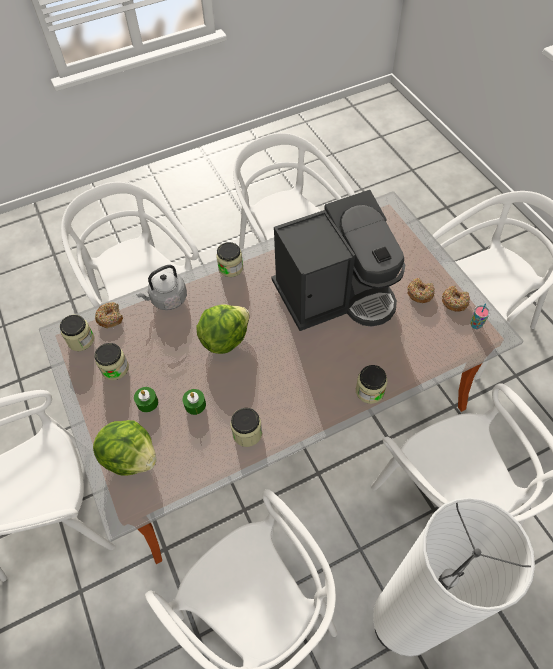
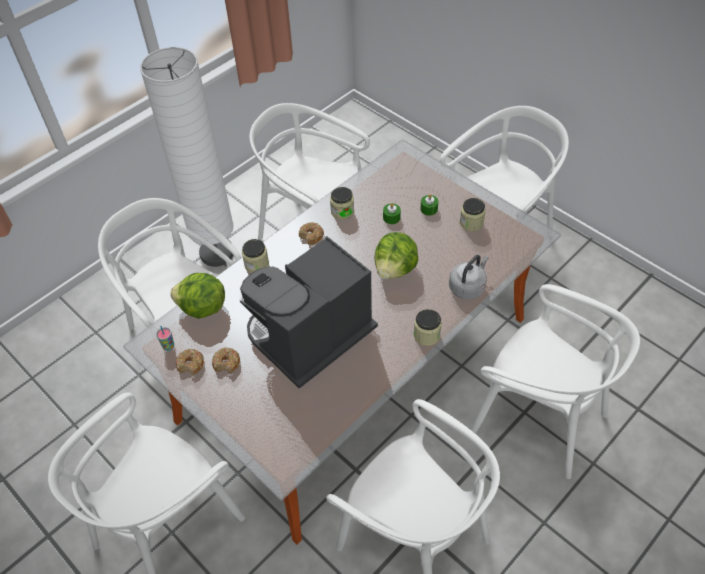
camera: 160 degrees right, 5 degrees down
jar [60,315,94,351] -> none
lettuce [93,420,157,476] -> lettuce moved to [171,273,225,319]
donut [95,302,123,328] -> donut moved to [299,222,324,244]

